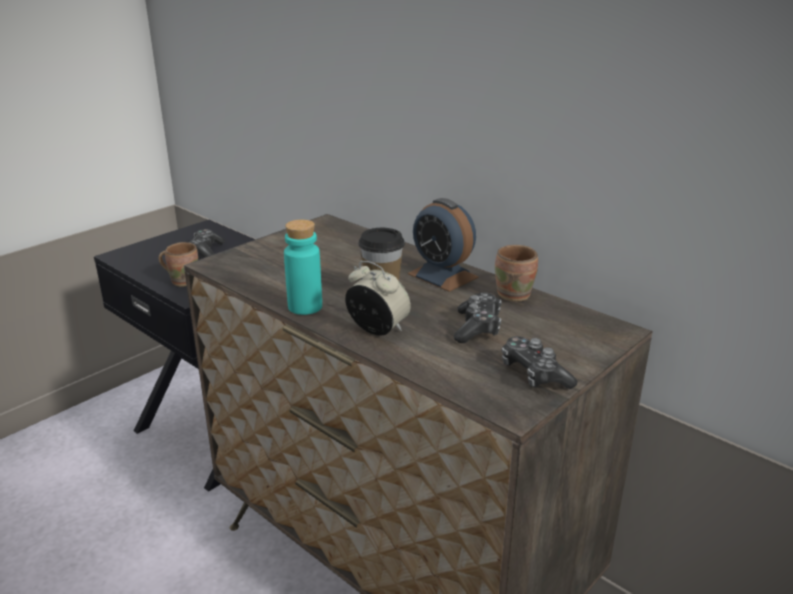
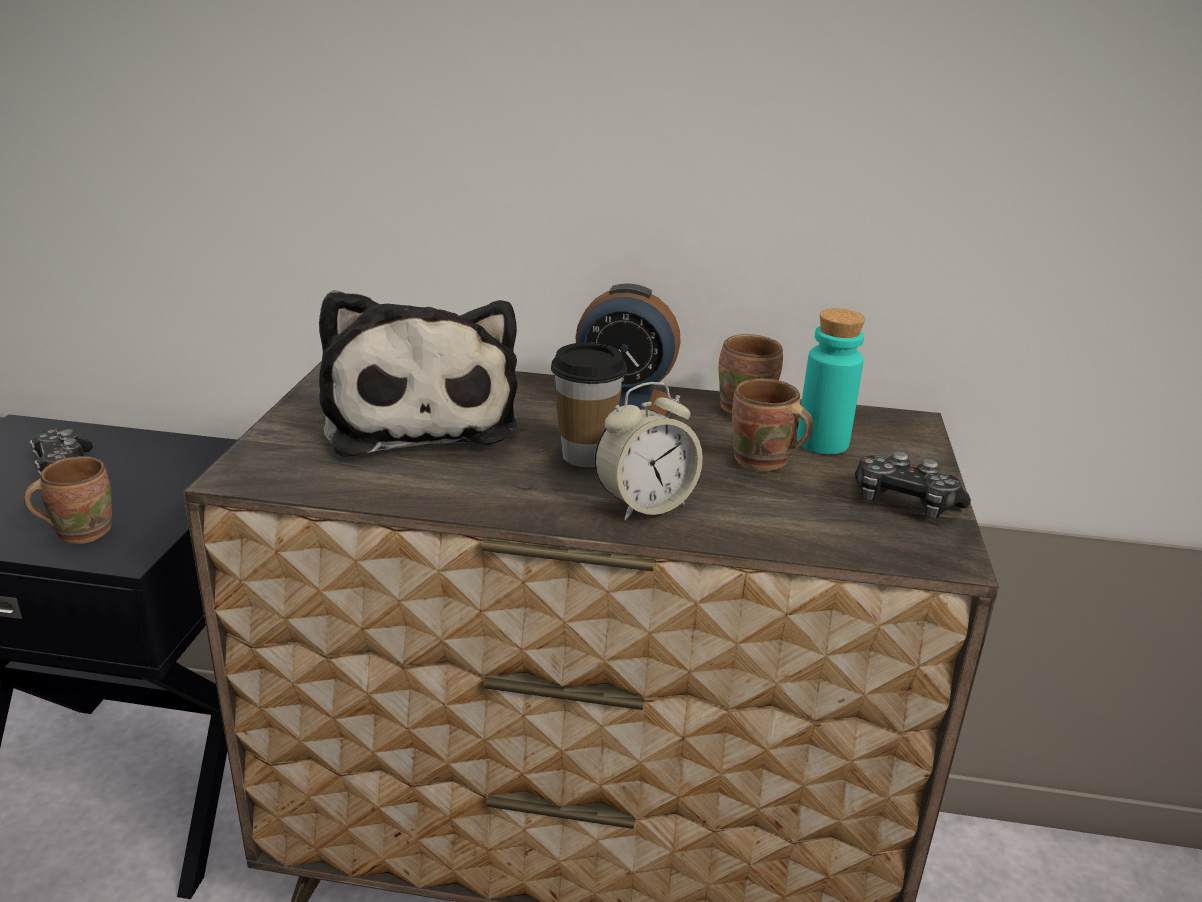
camera: 35 degrees left, 0 degrees up
turquoise bottle [284,219,322,315] -> turquoise bottle moved to [797,309,865,454]
alarm clock [345,261,411,336] -> alarm clock turned 150 degrees clockwise [595,382,703,520]
game controller [454,292,502,343] -> brown mug [732,378,813,471]
none -> plush toy [319,290,517,457]

